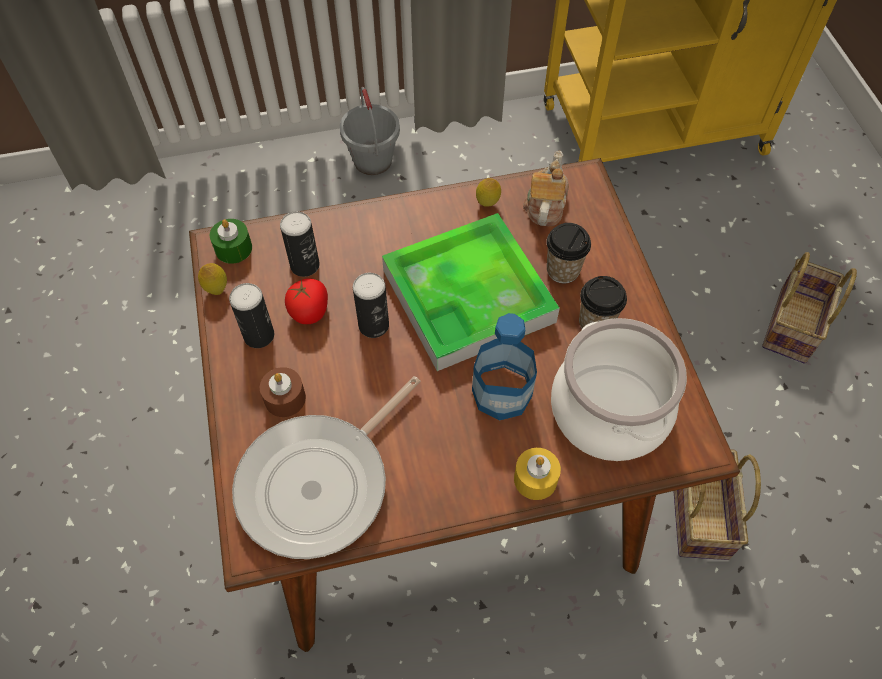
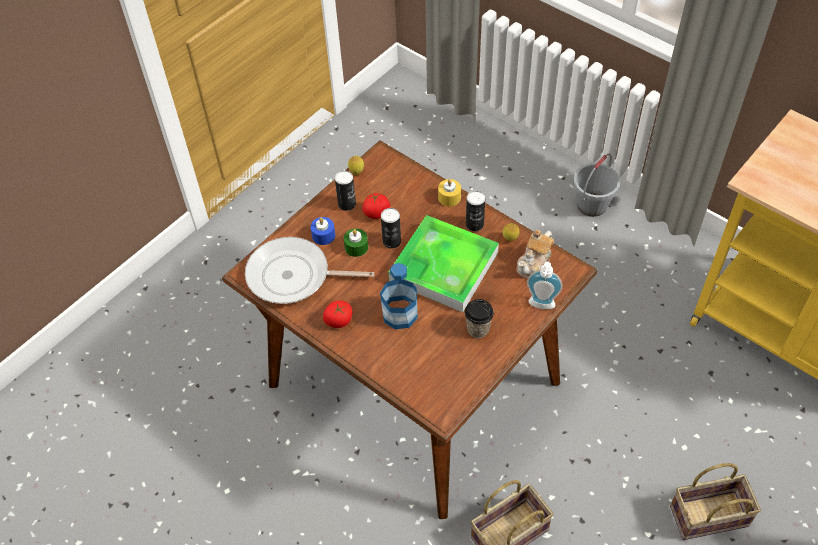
camera: 55 degrees right, 5 degrees down
green candle [210,219,252,264] -> green candle moved to [344,229,368,257]
brown candle [260,367,306,417] -> blue candle [310,217,335,245]
can [280,211,320,277] -> can moved to [466,191,485,231]
yellow candle [514,448,561,500] -> yellow candle moved to [438,179,461,206]
teapot [523,151,569,226] -> teapot turned 150 degrees clockwise [516,230,554,279]
cup [546,223,591,284] -> none
cooking pot [551,318,687,461] -> none
none -> tomato [323,300,352,328]
none -> soap dispenser [527,262,563,309]

